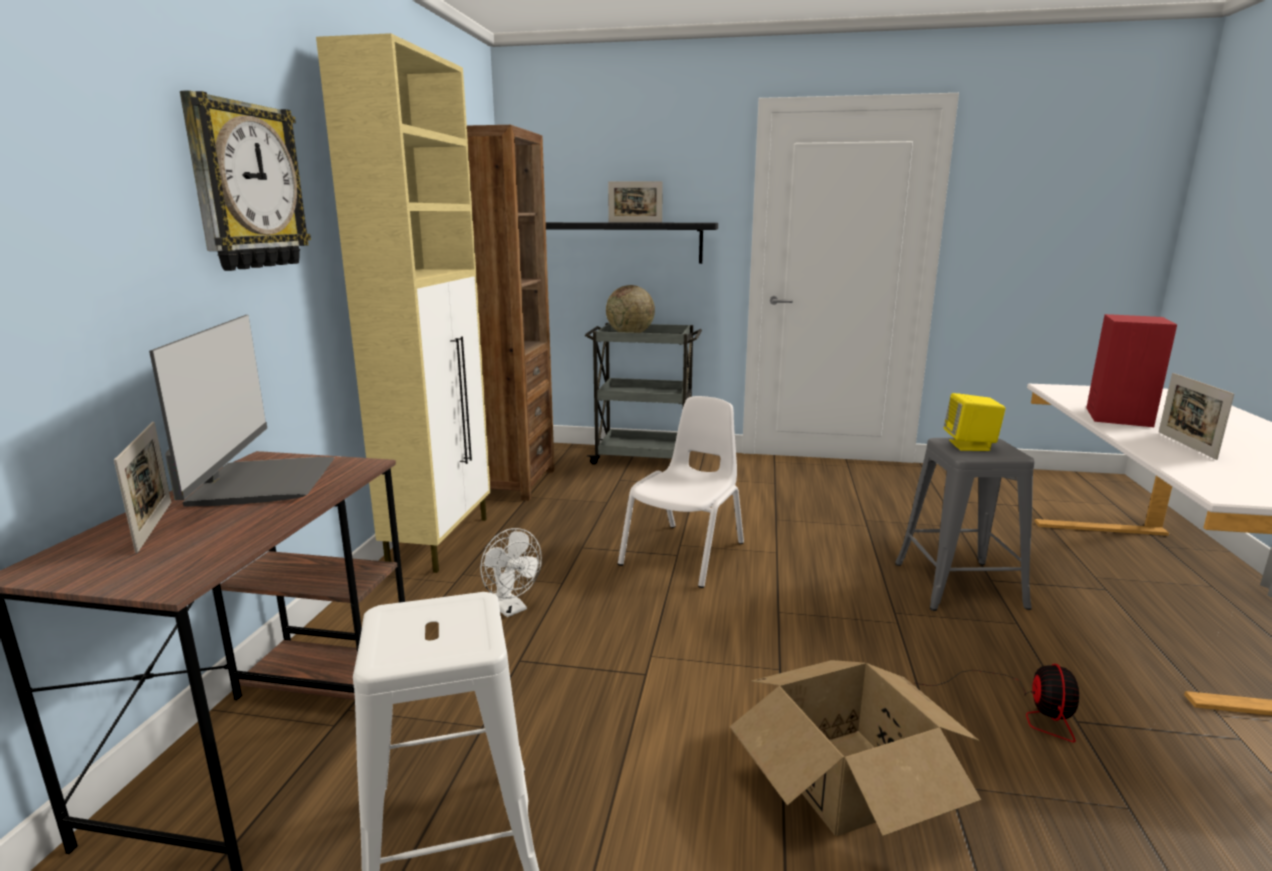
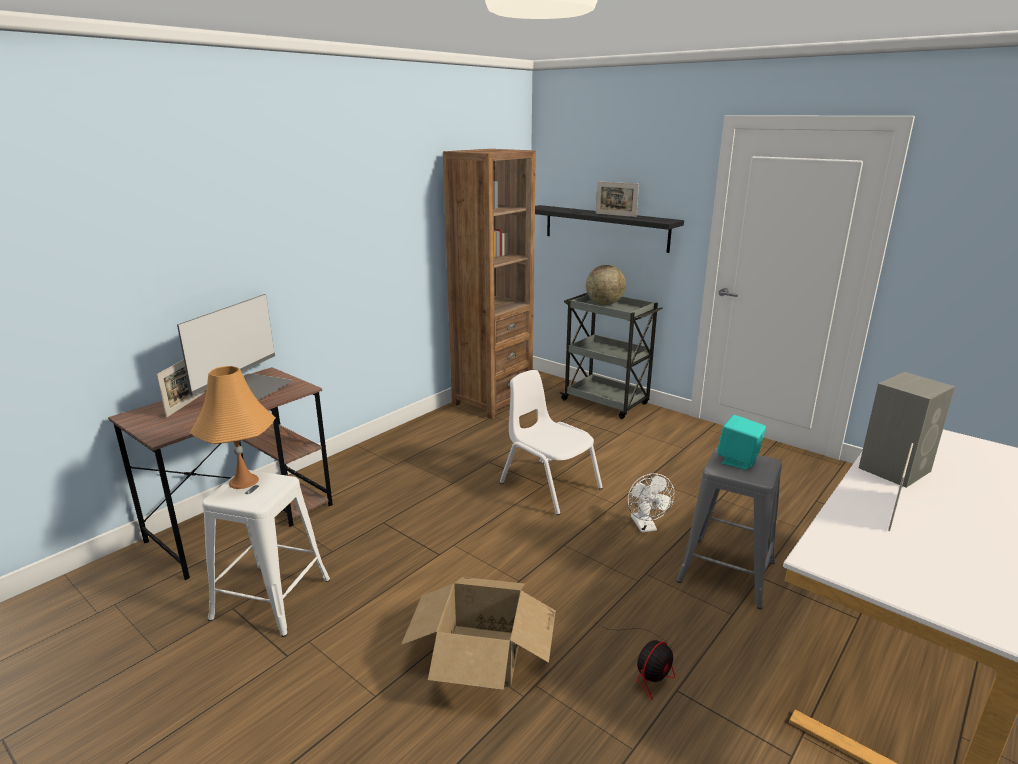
camera: 30 degrees right, 5 degrees up
wall clock [180,90,311,271] -> none
beige cabinet [316,33,491,573] -> none
white fan [480,528,542,617] -> white fan moved to [627,473,675,533]
white chair [618,396,744,588] -> white chair turned 105 degrees counterclockwise [500,370,603,515]
yellow speaker [943,393,1006,451] -> turquoise speaker [717,415,766,470]
red speaker [1086,314,1177,427] -> grey speaker [859,372,955,488]
none -> orange table lamp [190,366,276,489]

